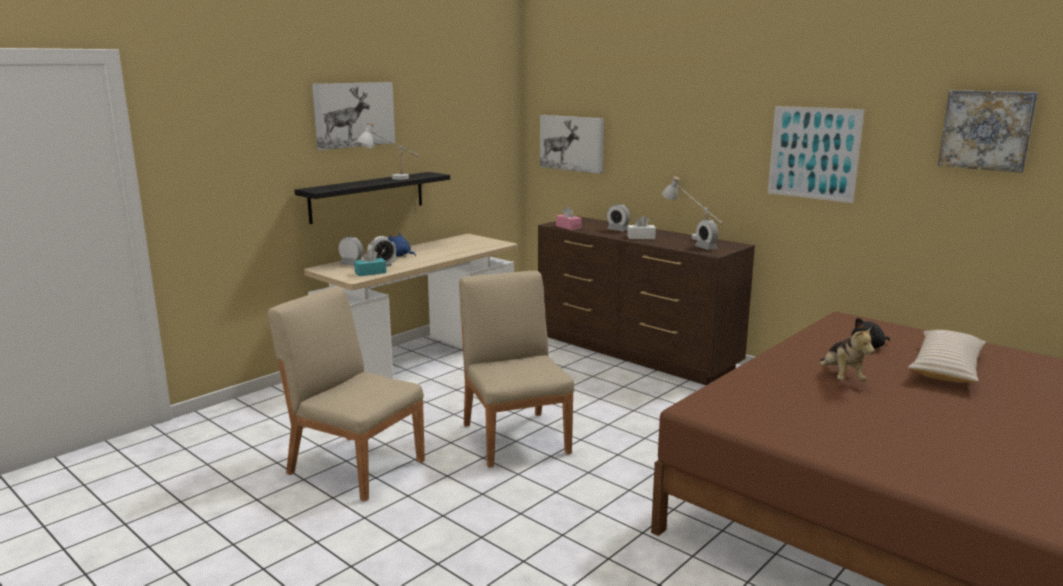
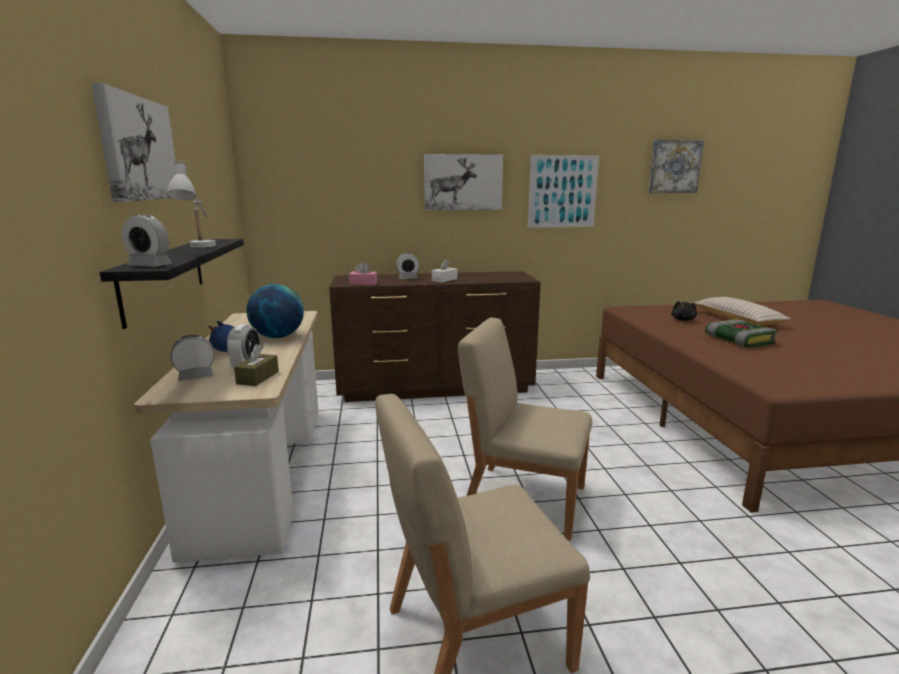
camera: 50 degrees left, 0 degrees up
turquoise tissue box [354,250,387,276] -> brown tissue box [234,344,279,386]
picture [540,115,604,174] -> picture moved to [424,154,503,210]
white table lamp [662,176,723,240] -> none
alarm clock [695,219,718,250] -> alarm clock moved to [122,215,172,267]
plush toy [820,326,875,381] -> book [705,319,778,348]
none -> globe [246,284,304,338]

